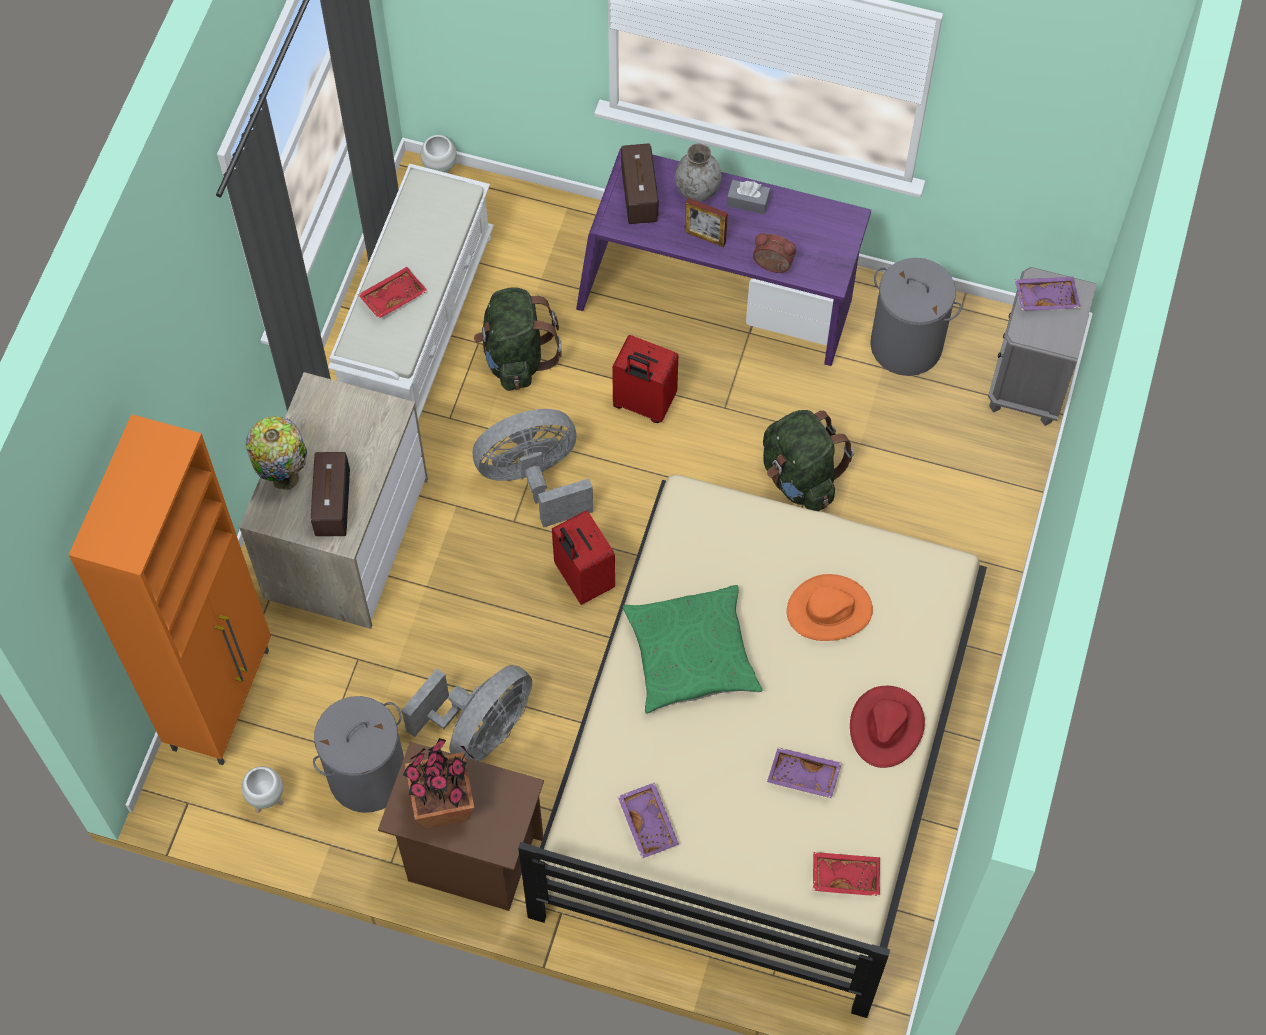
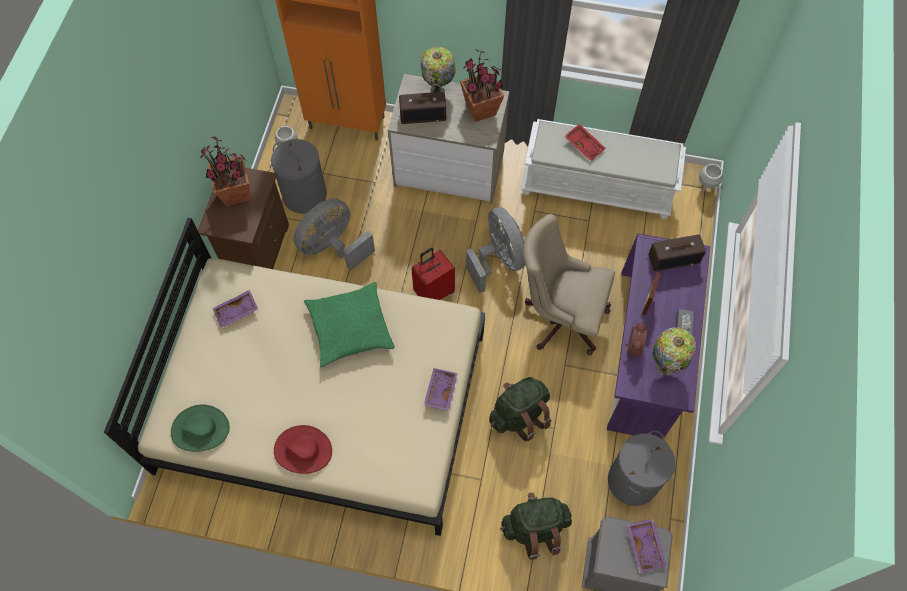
camera: 85 degrees right, 0 degrees up
grey fan [402,665,532,761] -> grey fan turned 105 degrees clockwise [293,198,375,271]
green backpack [474,287,562,391] -> green backpack moved to [500,492,572,560]
red suitcase [612,335,678,423] -> beige office chair [523,214,615,355]
grey vase [675,143,722,202] -> none
purple tray [767,747,842,798] -> purple tray moved to [424,368,458,411]
orange hat [787,574,873,641] -> none
red tray [813,852,880,896] -> green hat [171,404,230,452]
none -> potted plant [460,50,504,122]
none -> table lamp [652,327,697,375]

